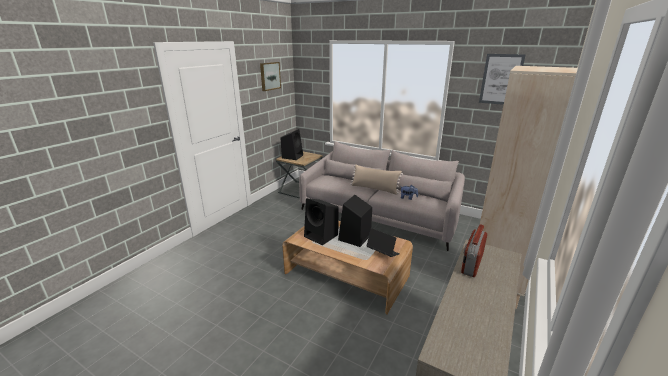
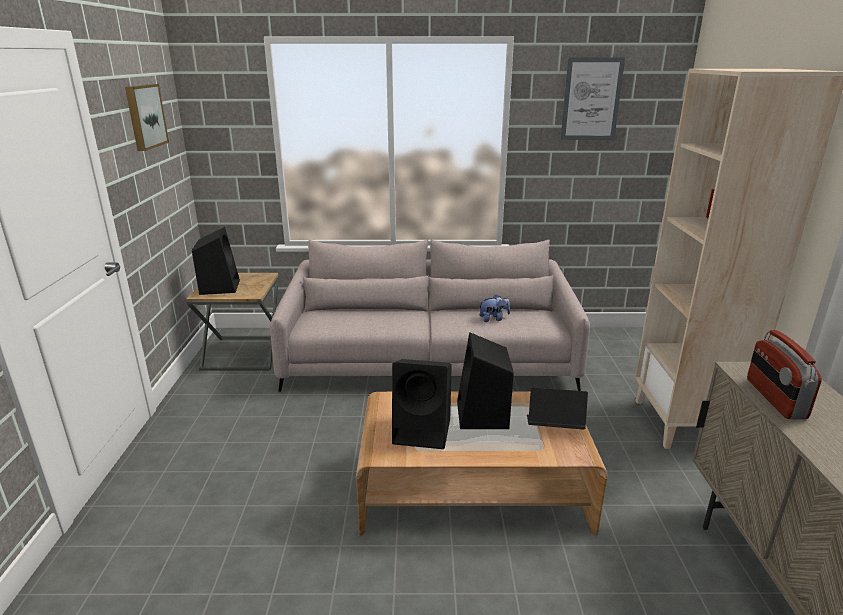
camera: 30 degrees left, 0 degrees up
beige pillow [351,164,403,195] -> none

